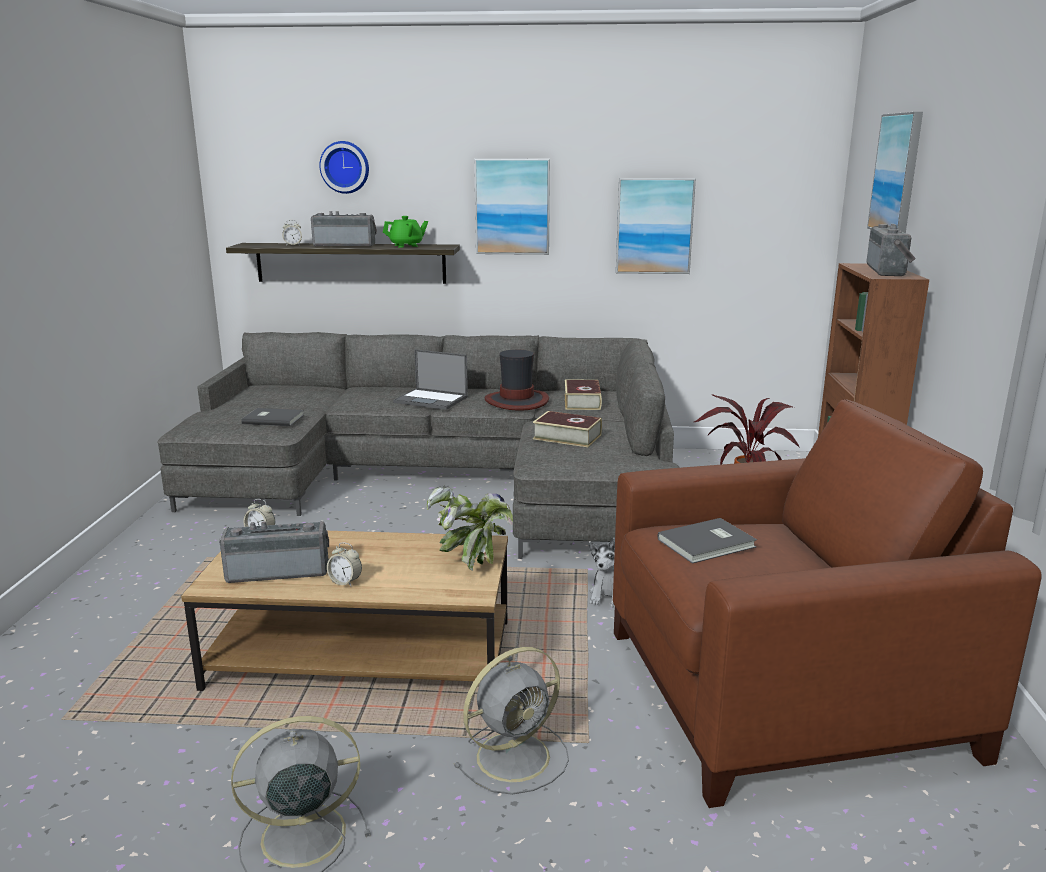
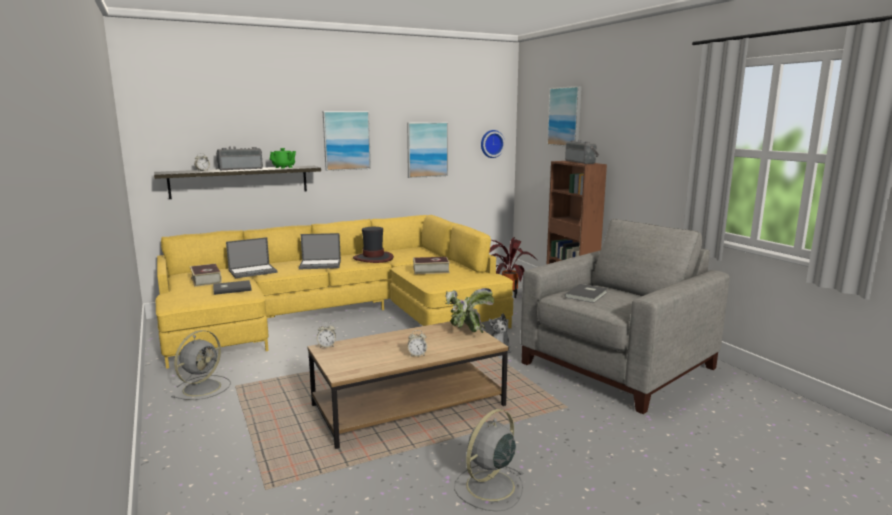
camera: 30 degrees left, 5 degrees down
grey sofa [157,332,680,559] -> yellow sofa [155,215,513,369]
radio [219,521,329,583] -> none
wall clock [319,141,369,194] -> wall clock moved to [481,130,505,158]
grey fan [454,647,569,795] -> grey fan moved to [171,330,231,400]
book [565,379,602,410] -> book moved to [190,263,222,287]
brown armchair [613,399,1042,808] -> grey armchair [521,219,730,414]
none -> laptop [226,237,278,278]

